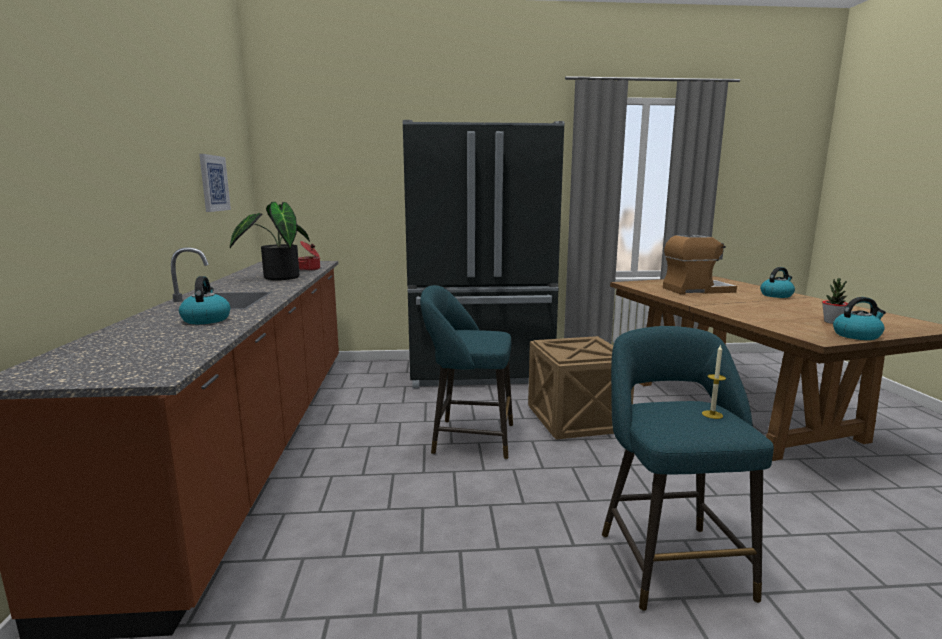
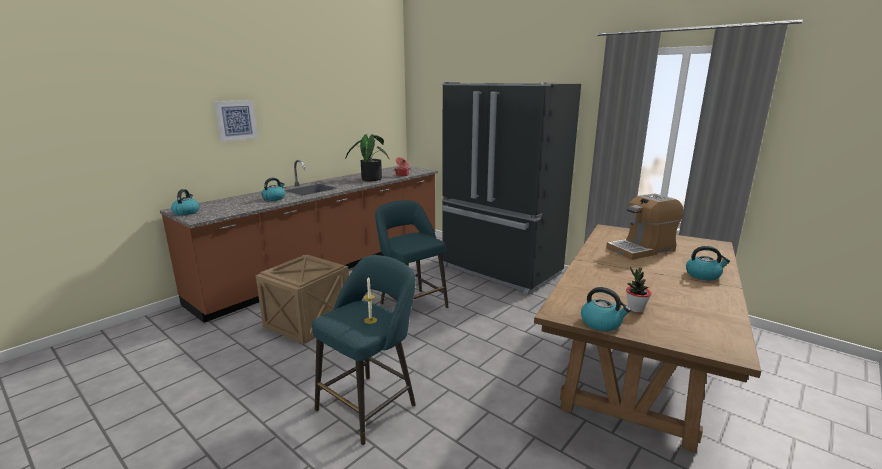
camera: 45 degrees right, 5 degrees up
picture [199,154,231,212] -> picture moved to [214,100,258,142]
crate [528,336,634,440] -> crate moved to [256,255,349,344]
coffee machine [663,235,737,294] -> coffee machine turned 120 degrees clockwise [606,194,683,260]
none -> kettle [171,189,199,215]

